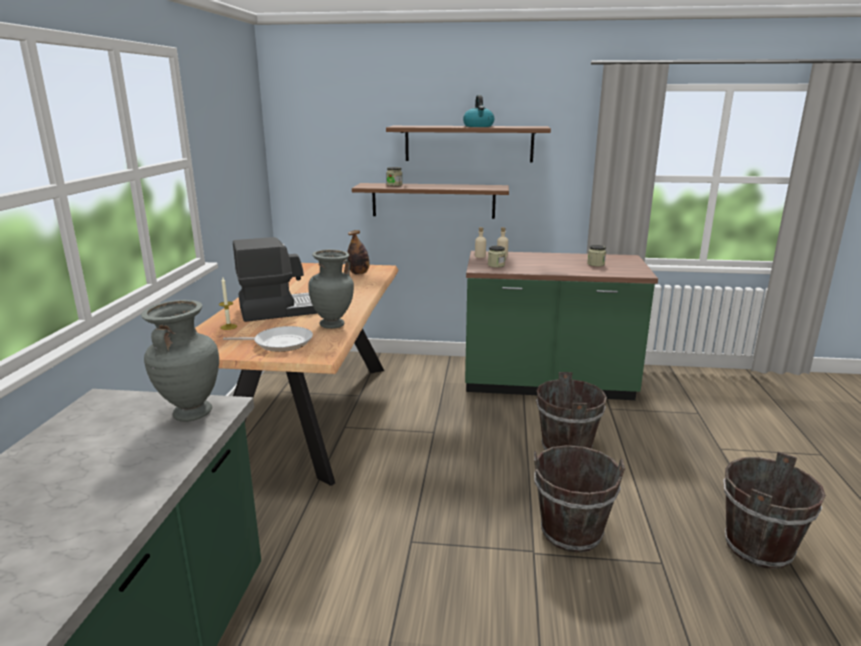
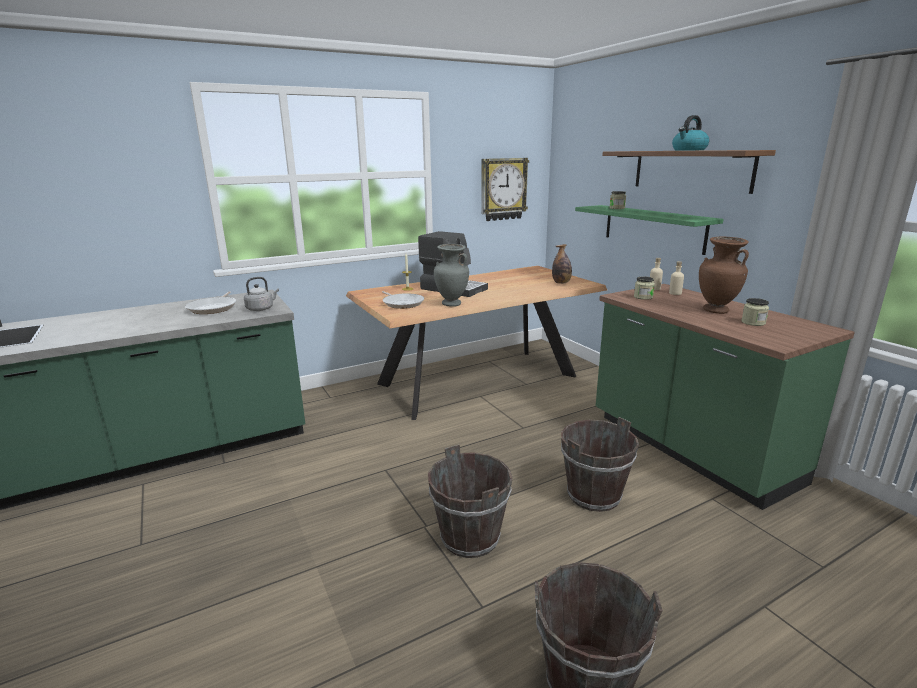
camera: 55 degrees right, 0 degrees up
grey vase [141,300,219,422] -> grey kettle [244,277,279,311]
brown shelf [352,183,509,219] -> green shelf [575,205,724,255]
none -> frying pan [185,291,236,314]
none -> wall clock [481,158,529,221]
none -> brown vase [699,237,749,314]

